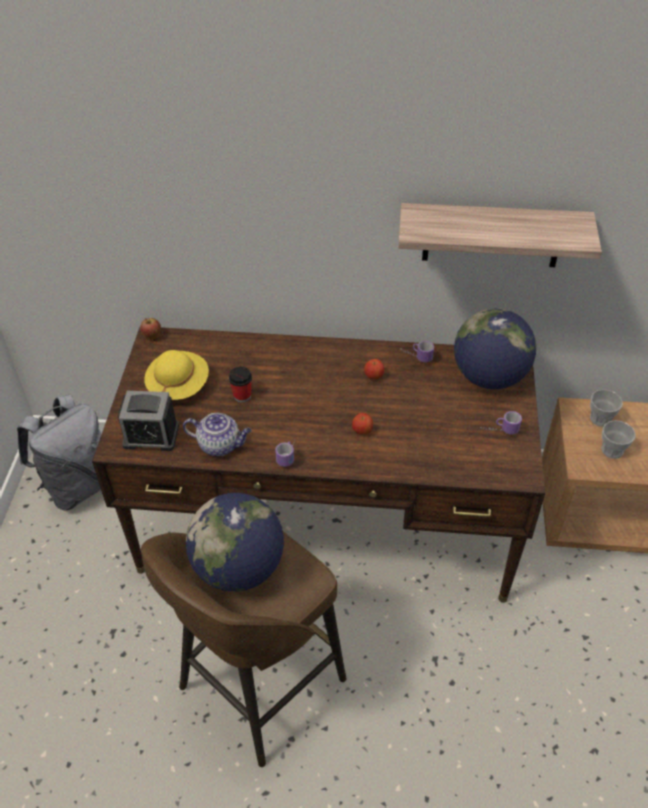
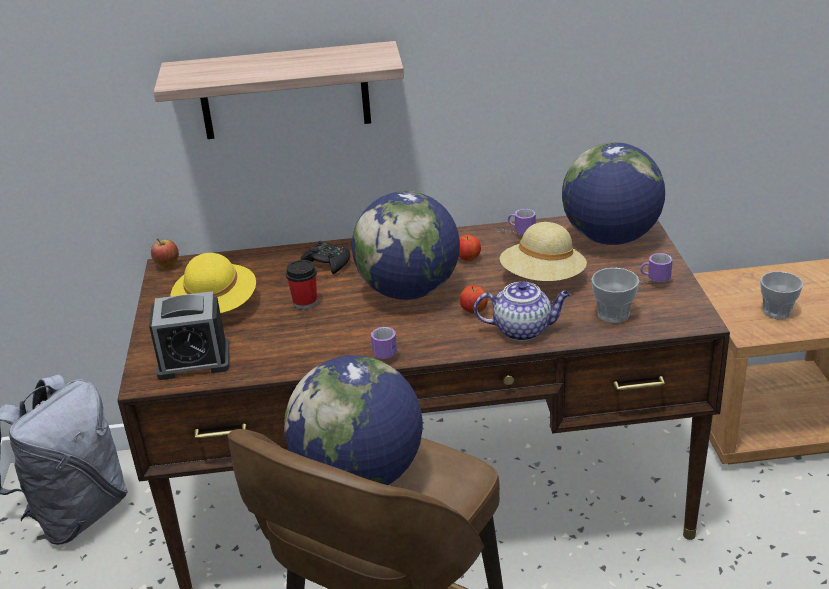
camera: 10 degrees left, 15 degrees down
teapot [183,413,252,456] -> teapot moved to [474,282,570,341]
shelf [398,203,602,267] -> shelf moved to [154,41,404,139]
cup [590,389,623,427] -> cup moved to [591,268,639,323]
none -> black game controller [300,241,350,274]
none -> globe [352,191,460,300]
none -> beige hat [500,222,587,281]

